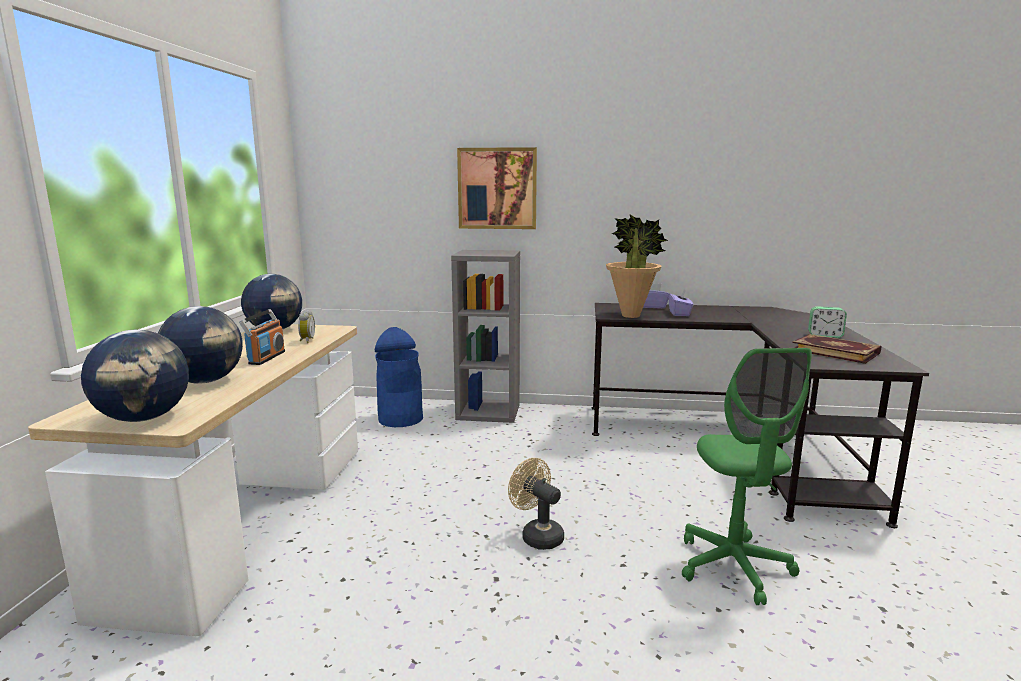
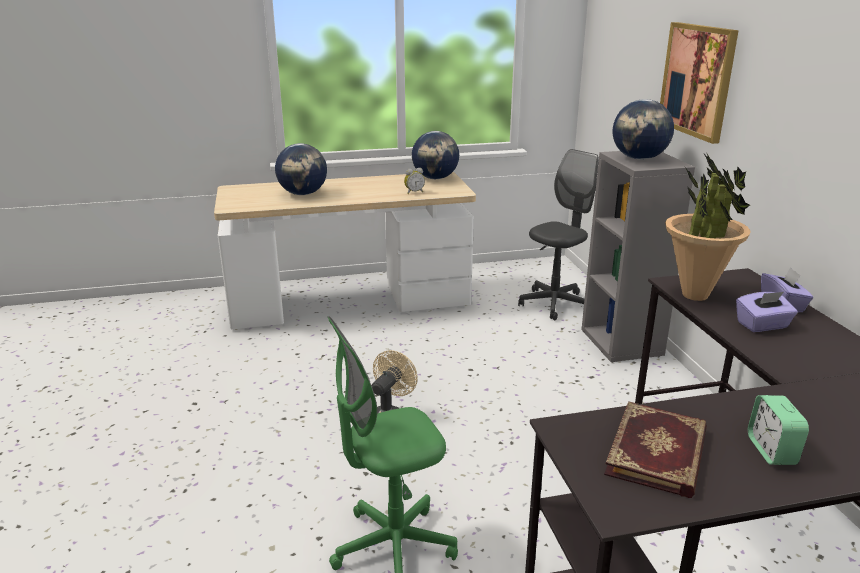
camera: 70 degrees right, 10 degrees up
globe [81,330,189,422] -> globe moved to [613,99,674,160]
radio [239,309,285,365] -> none
blue trash can [375,327,423,427] -> grey office chair [518,149,599,320]

